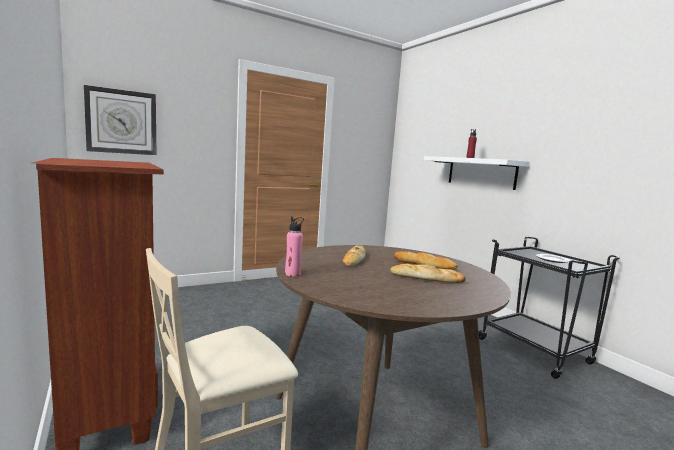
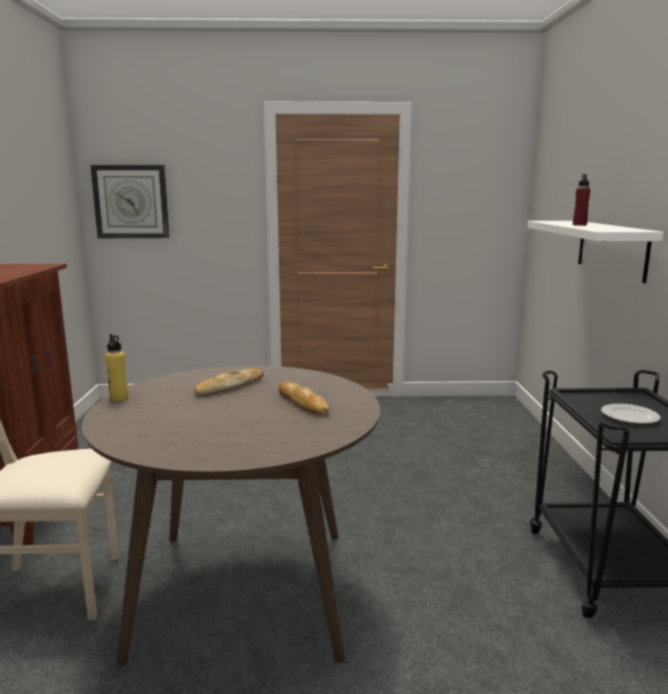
camera: 30 degrees right, 5 degrees up
pink bottle [285,216,304,277] -> yellow bottle [105,334,128,402]
bread [390,264,465,283] -> none

